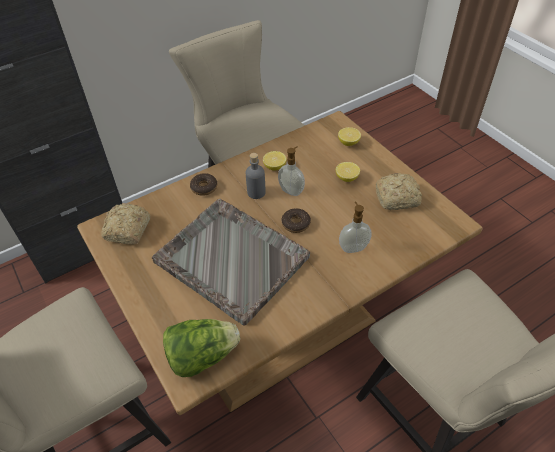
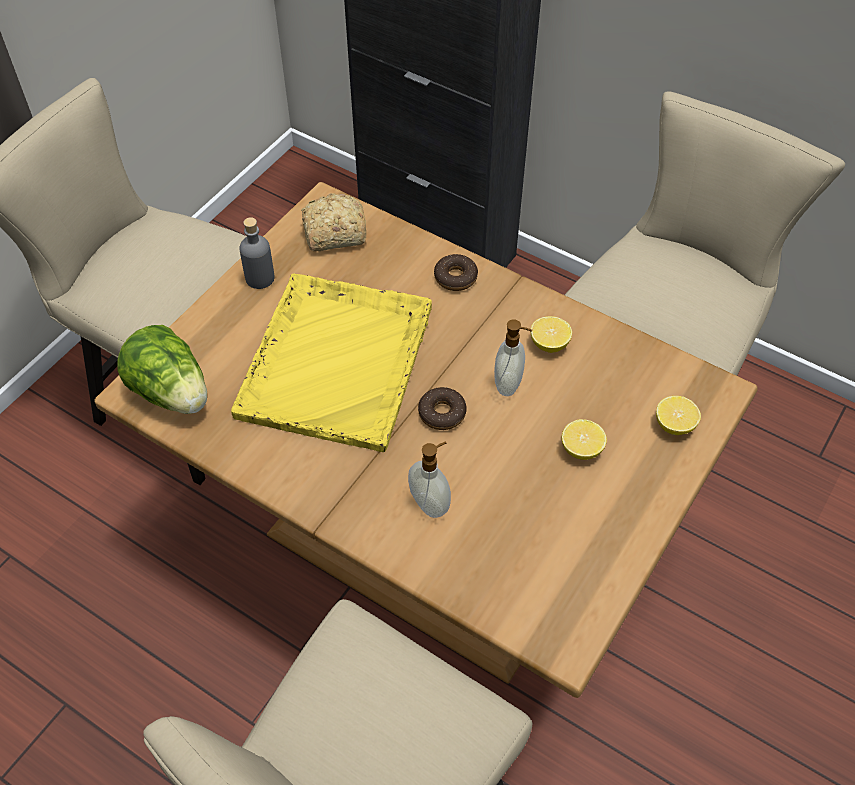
camera: 65 degrees right, 5 degrees up
grey tray [152,199,310,326] -> yellow tray [231,274,432,452]
grey bottle [246,153,266,199] -> grey bottle moved to [239,217,275,289]
bread [375,173,422,210] -> none

